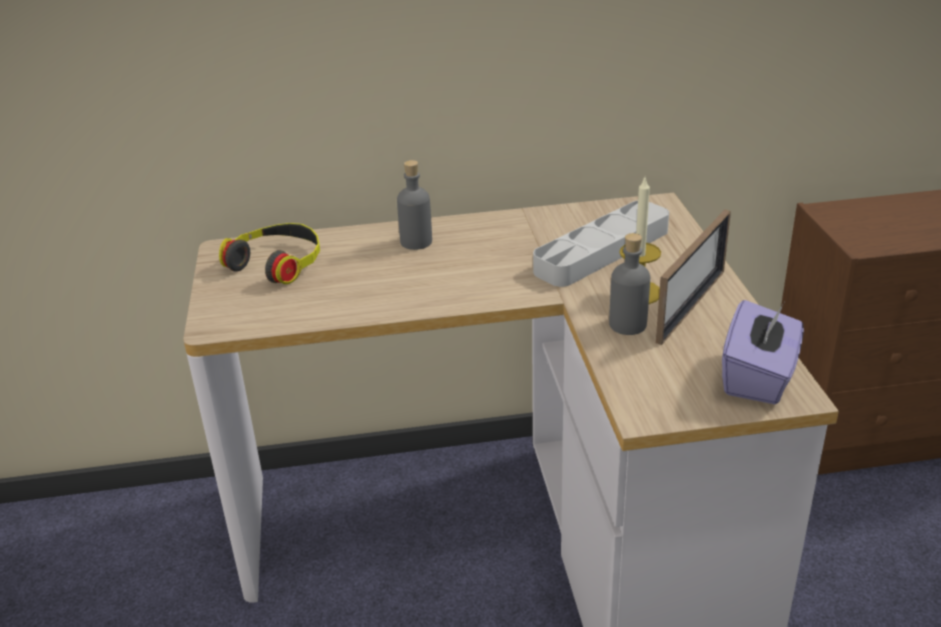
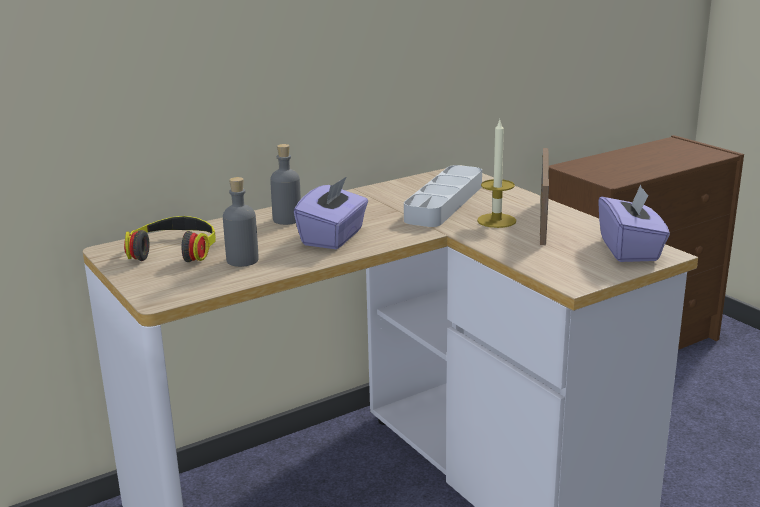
camera: 25 degrees left, 10 degrees down
grey bottle [609,233,650,335] -> grey bottle moved to [223,177,259,267]
none -> purple tissue box [294,176,368,249]

